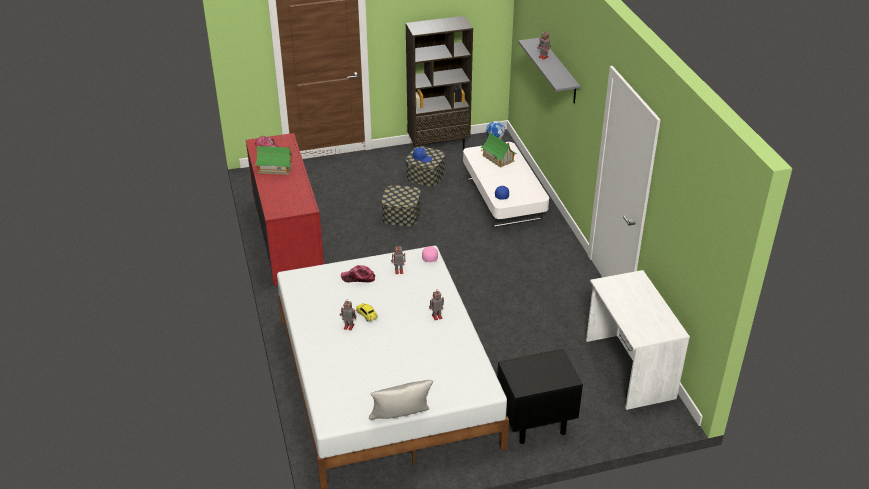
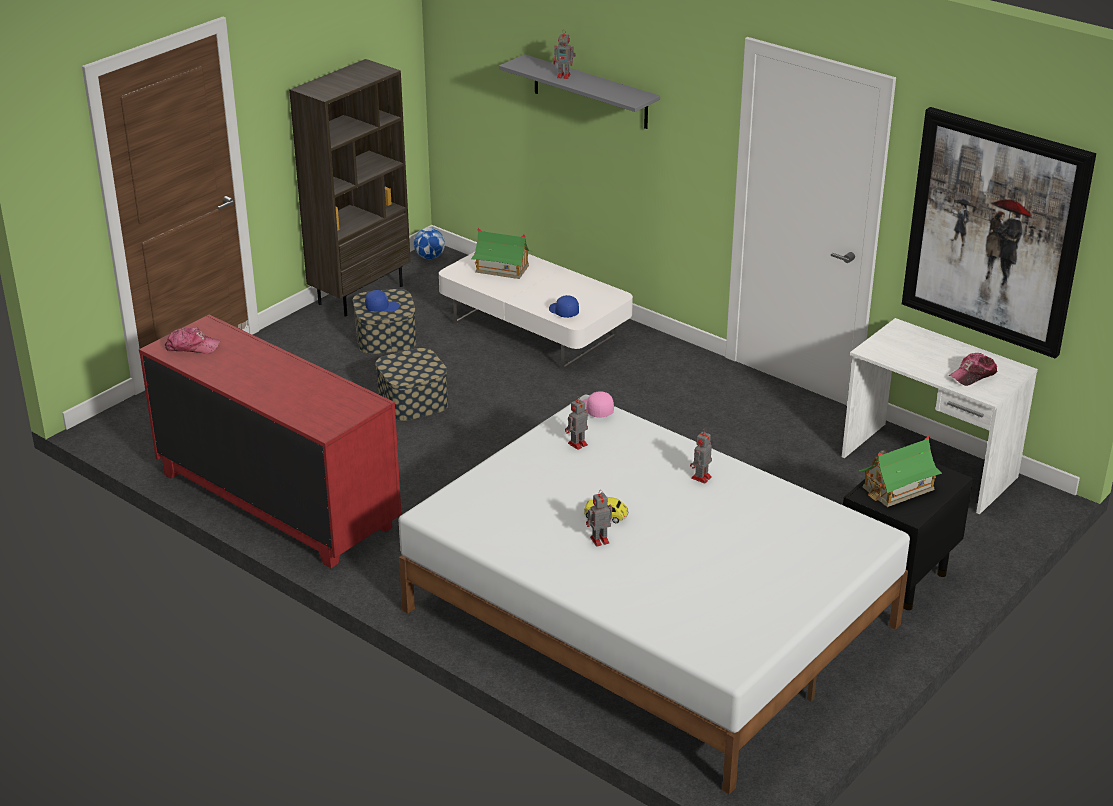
camera: 35 degrees left, 5 degrees down
toy house [255,144,293,175] -> toy house moved to [859,435,942,507]
cap [341,265,375,283] -> cap moved to [949,353,997,386]
grey pillow [369,380,433,420] -> none
none -> picture [902,107,1096,359]

